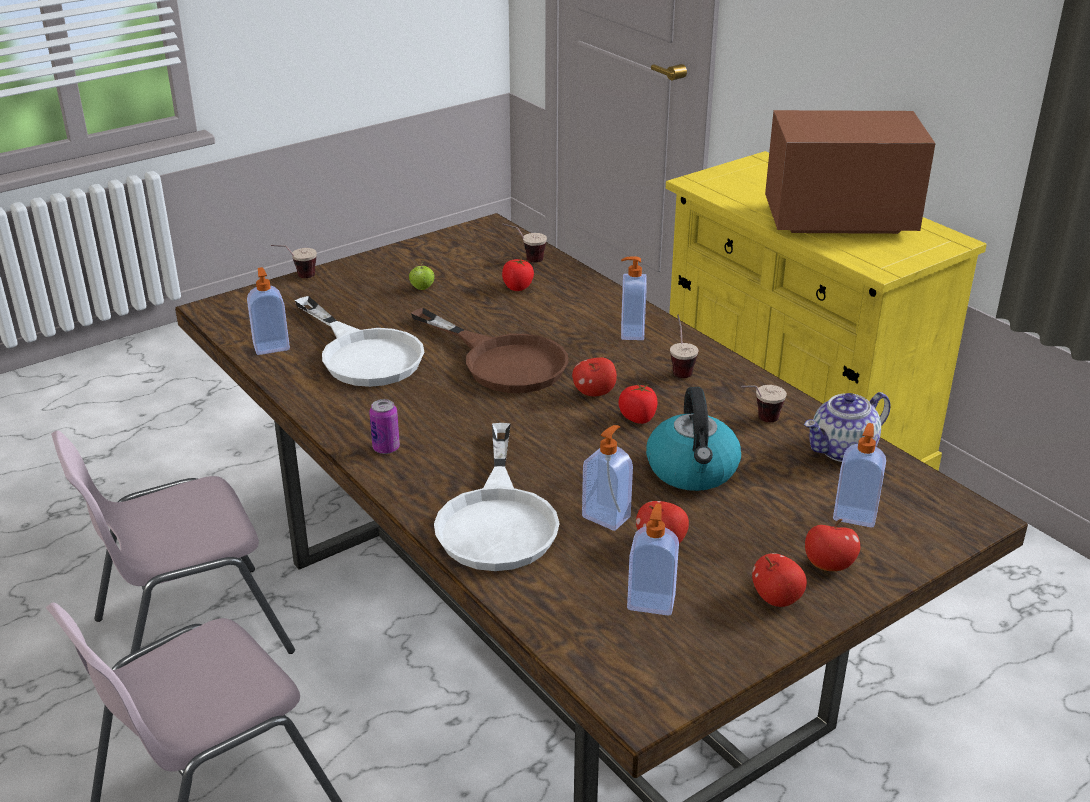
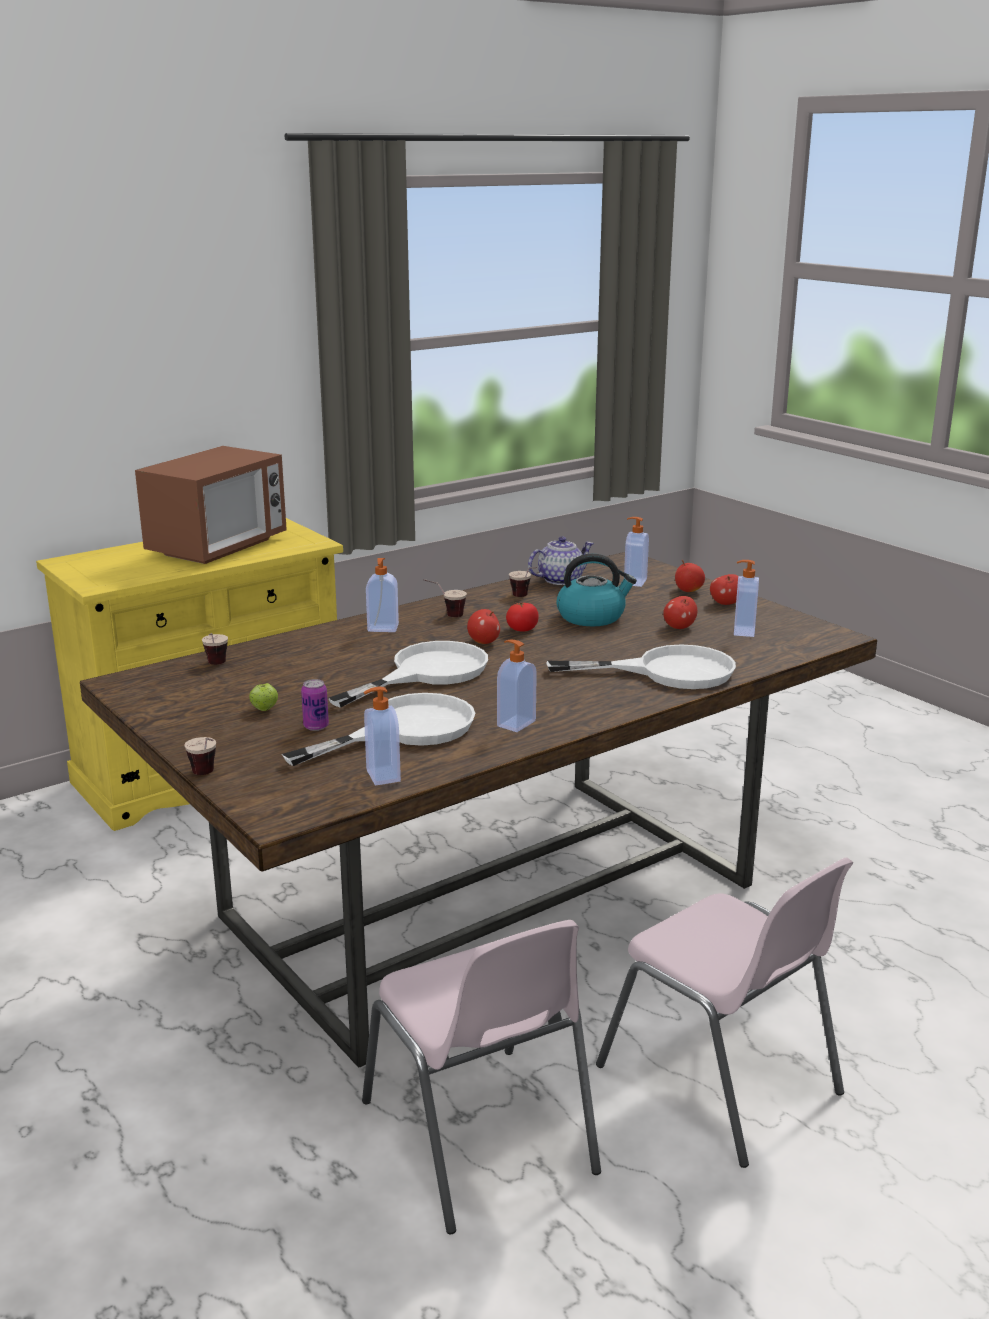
camera: 90 degrees left, 10 degrees down
can [369,399,400,454] -> can moved to [301,679,329,731]
brown frying pan [411,308,568,393] -> white frying pan [328,641,488,708]
tomato [502,258,534,291] -> none
soap dispenser [582,425,633,531] -> soap dispenser moved to [497,639,537,732]
microwave [765,110,935,234] -> microwave turned 150 degrees counterclockwise [135,446,287,564]
teapot [804,392,891,462] -> teapot turned 90 degrees counterclockwise [528,536,594,585]

